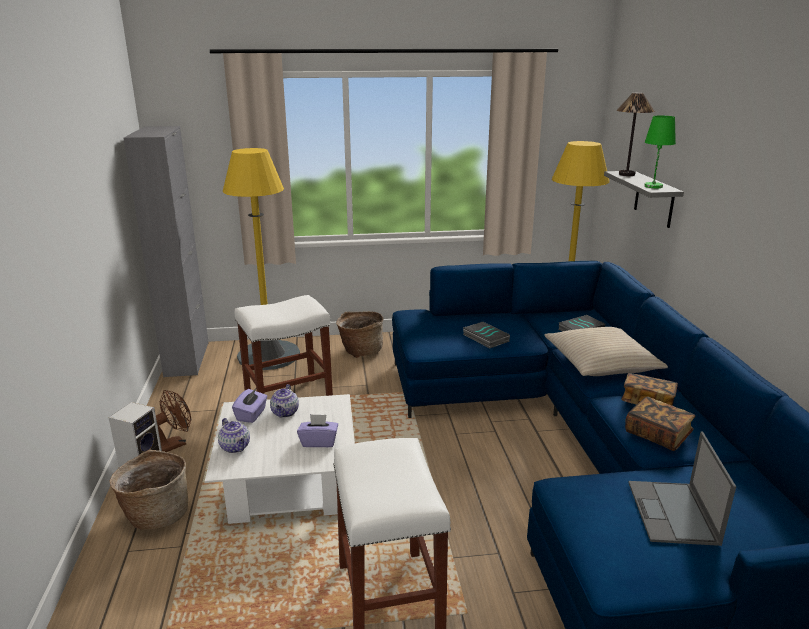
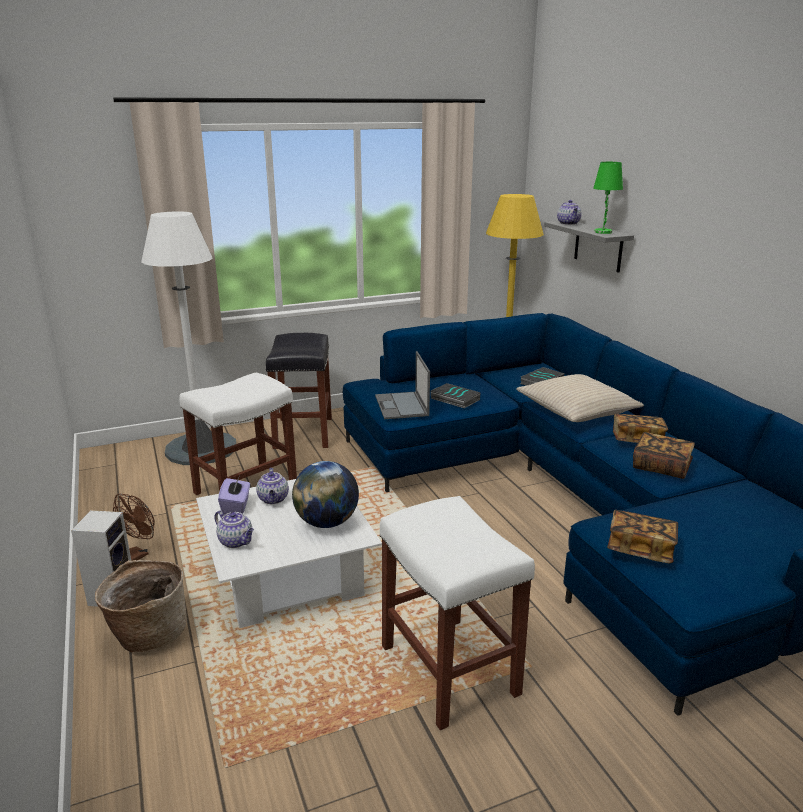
camera: 15 degrees left, 0 degrees up
grey cabinet [123,126,209,377] -> none
yellow floor lamp [223,148,300,370] -> white floor lamp [141,211,236,465]
purple tissue box [297,414,338,447] -> globe [292,461,359,528]
basket [336,311,383,358] -> black stool [266,333,332,449]
table lamp [616,93,655,176] -> teapot [557,200,582,225]
laptop [628,432,736,546] -> laptop moved to [375,351,430,419]
none -> book [607,510,678,563]

